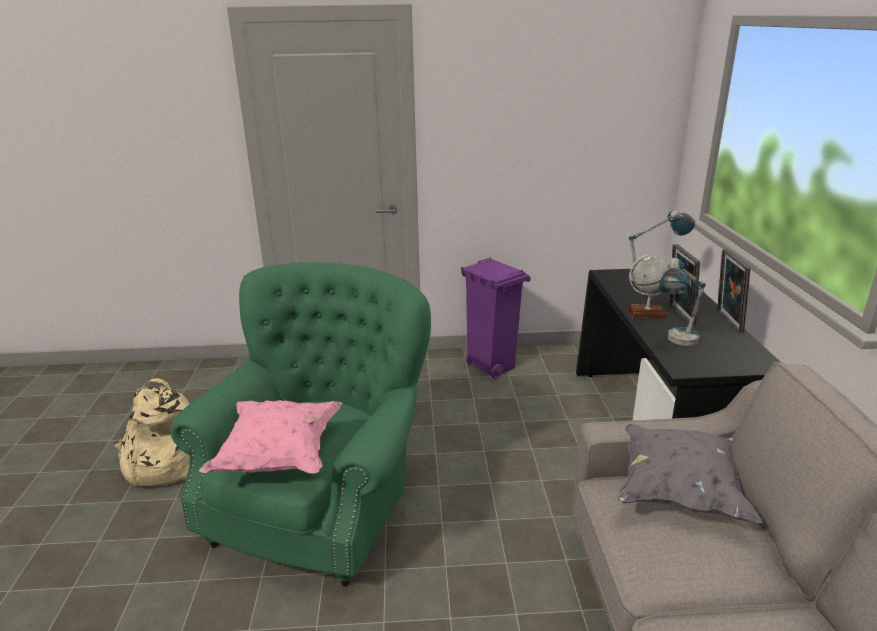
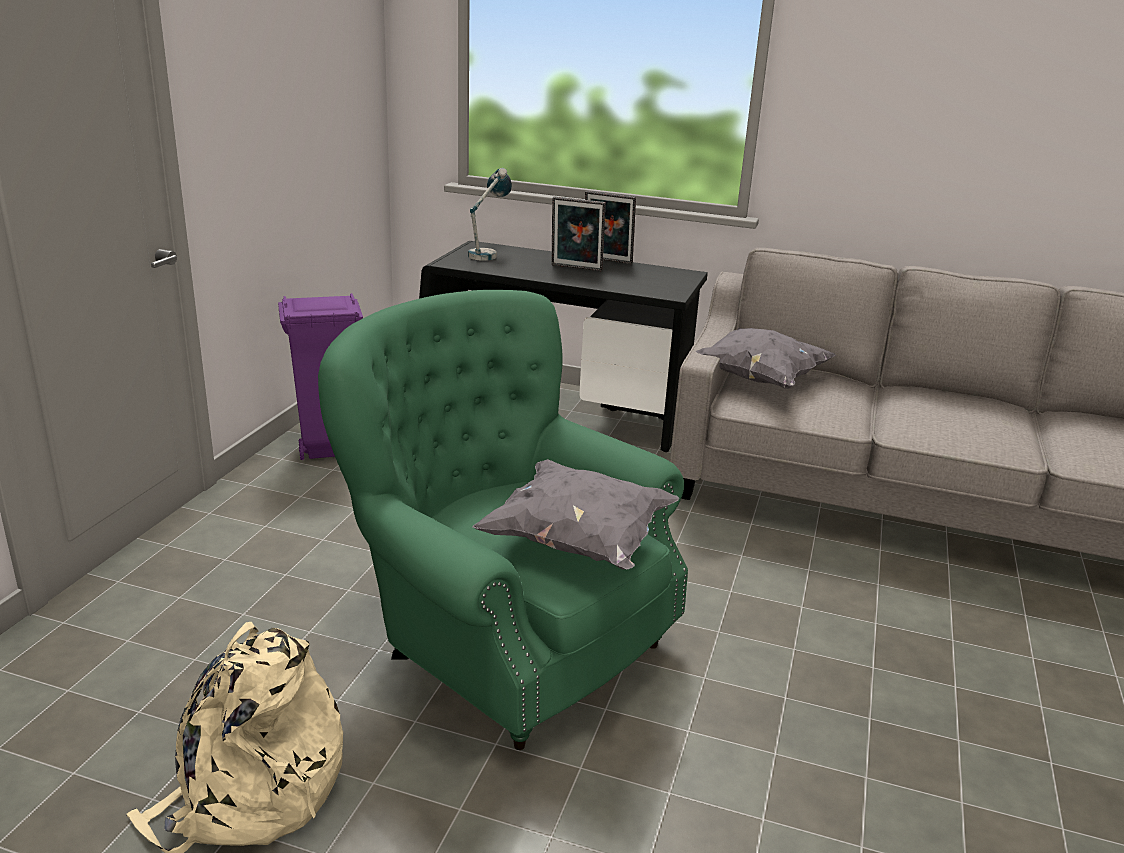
camera: 70 degrees left, 0 degrees up
pink pillow [199,400,342,474] -> grey pillow [472,459,679,570]
globe [627,255,669,318] -> none
table lamp [659,258,706,346] -> none

